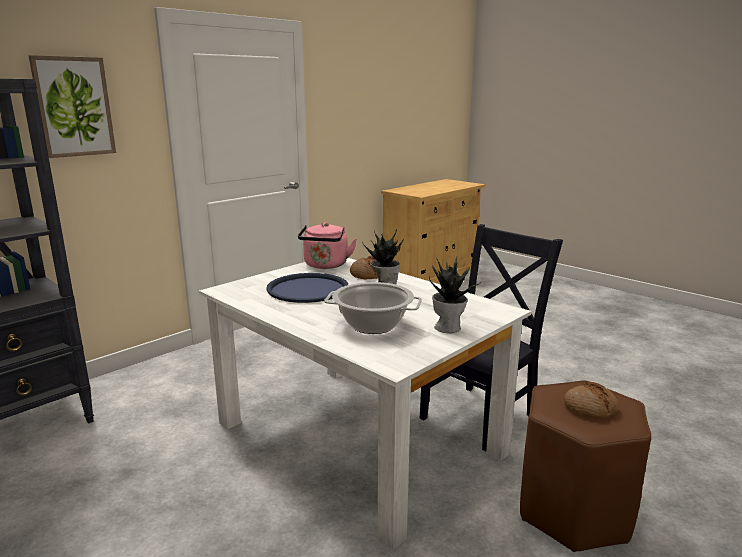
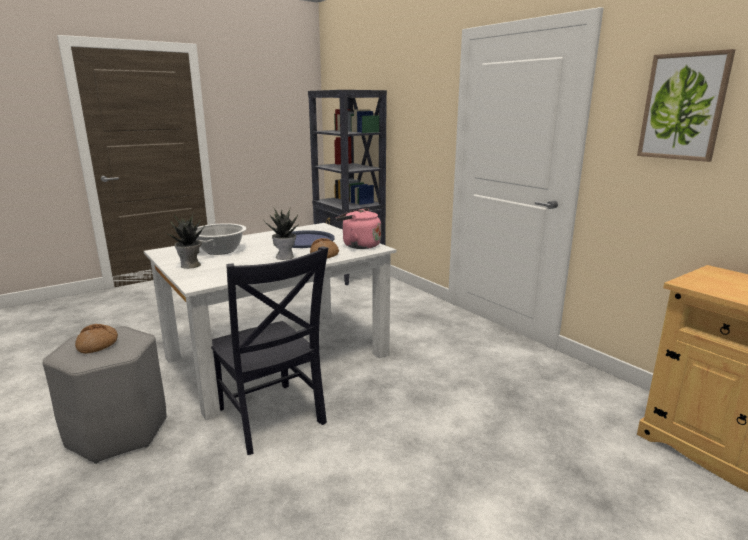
camera: 100 degrees right, 0 degrees up
picture [29,55,116,158] -> picture moved to [637,49,735,162]
brown stool [520,380,651,552] -> grey stool [43,326,166,464]

